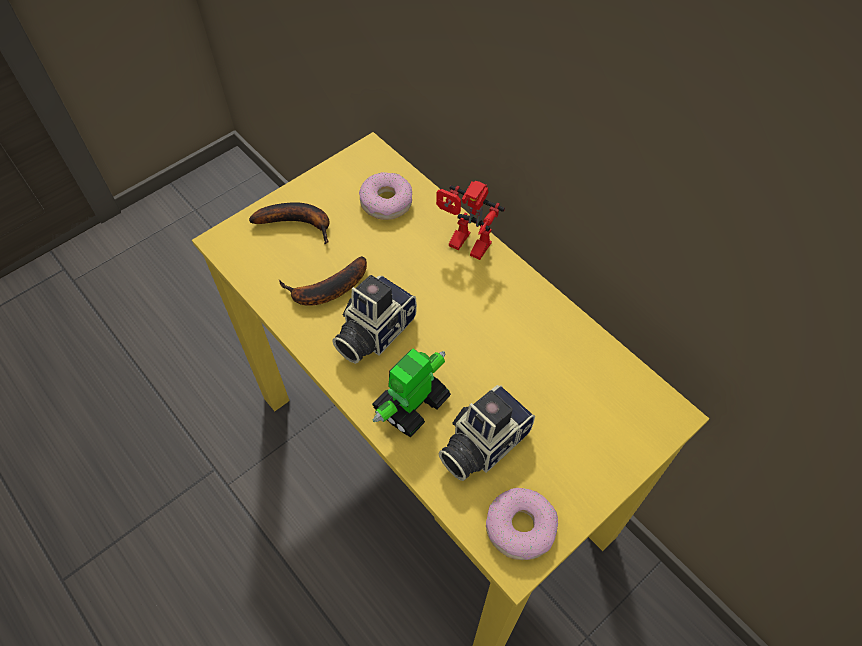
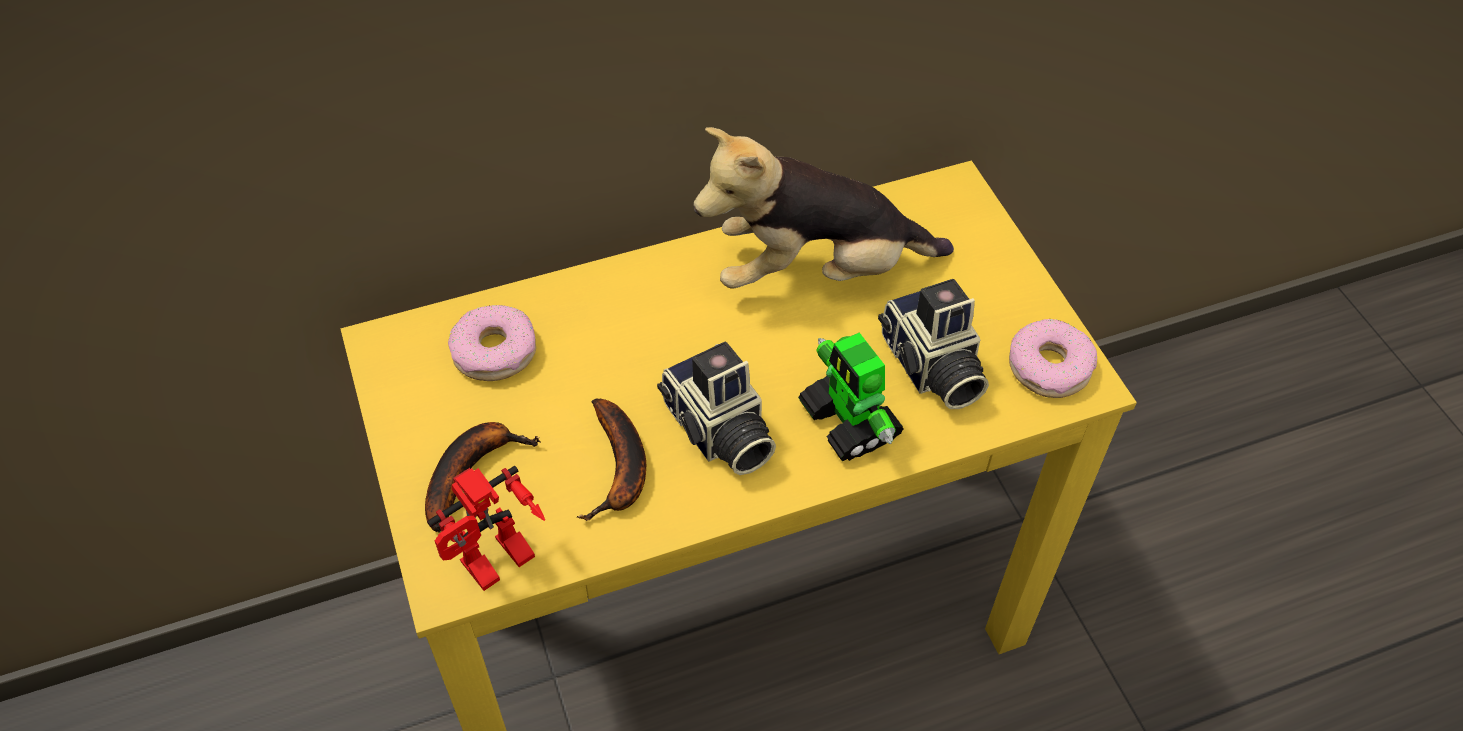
camera: 70 degrees left, 5 degrees down
toy robot [436,180,505,260] -> toy robot moved to [427,466,545,591]
none -> plush toy [694,127,954,289]

